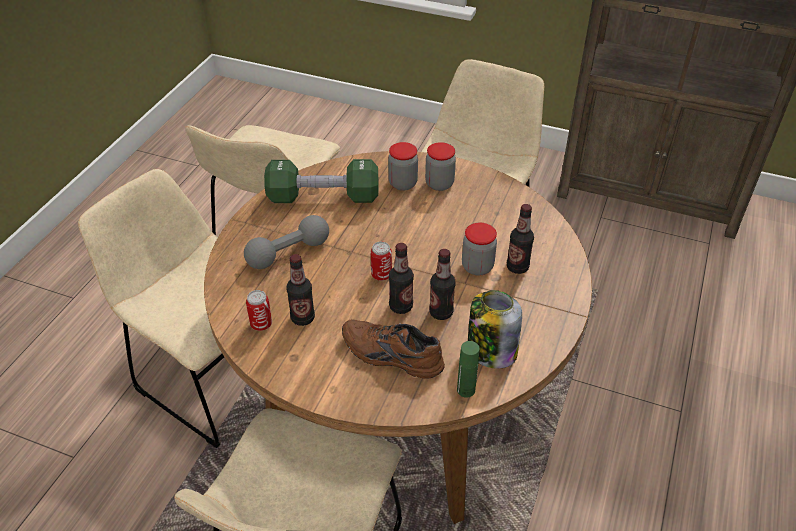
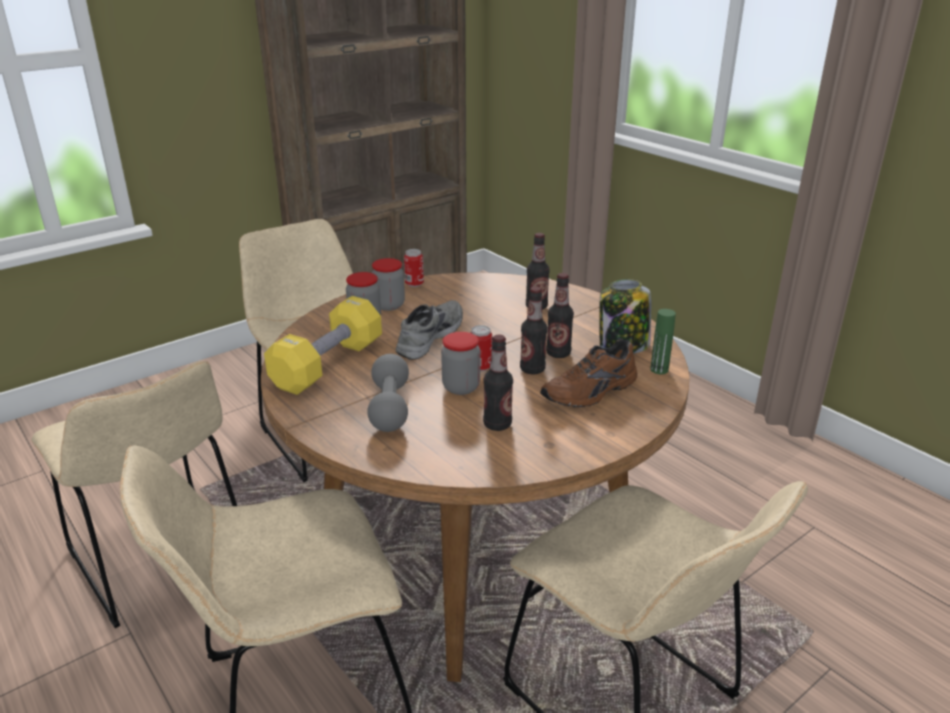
camera: 60 degrees left, 15 degrees down
can [246,290,272,331] -> can moved to [404,249,424,287]
green dumbbell [264,159,378,203] -> yellow dumbbell [264,296,382,395]
jar [462,223,497,275] -> jar moved to [441,332,480,395]
none -> grey shoe [396,300,463,360]

